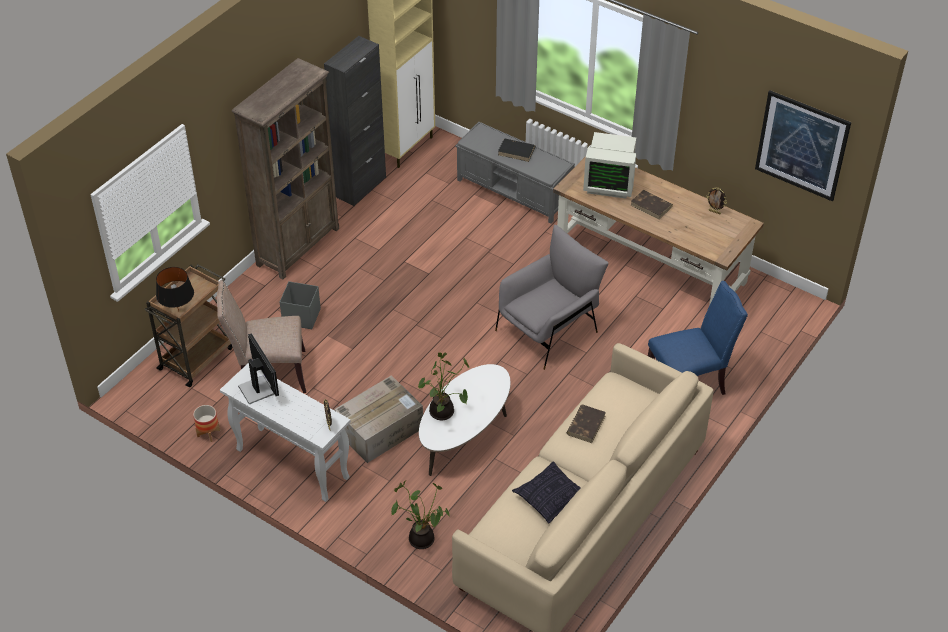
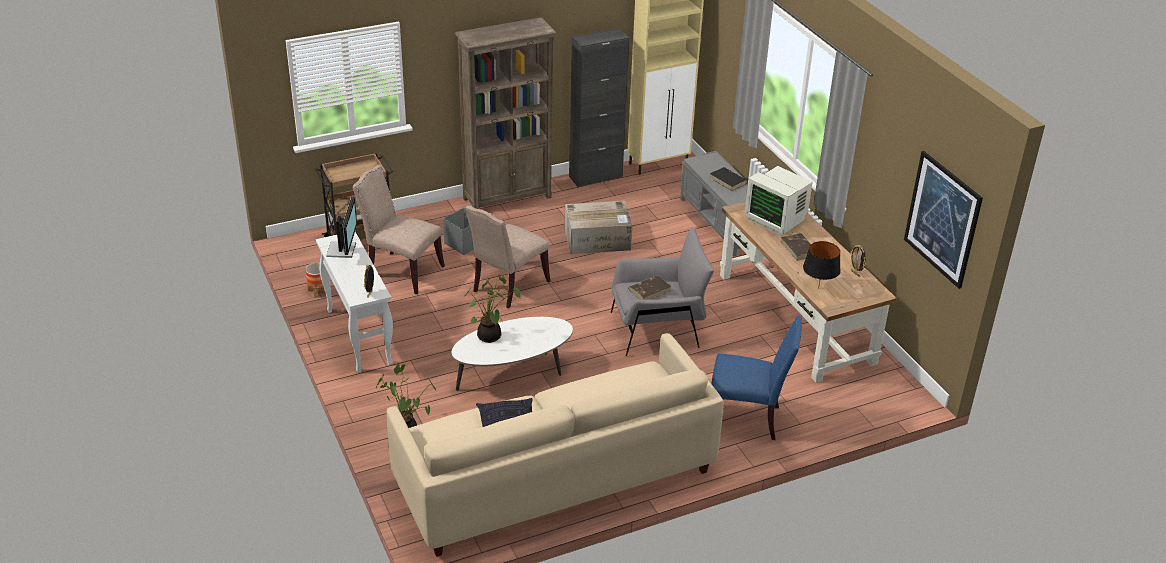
camera: 30 degrees right, 10 degrees down
black table lamp [156,267,194,312] -> black table lamp moved to [803,241,841,289]
cardboard box [334,375,423,463] -> cardboard box moved to [565,201,632,254]
brown book [567,404,606,443] -> brown book moved to [628,275,671,300]
none -> beige chair [465,205,550,308]

